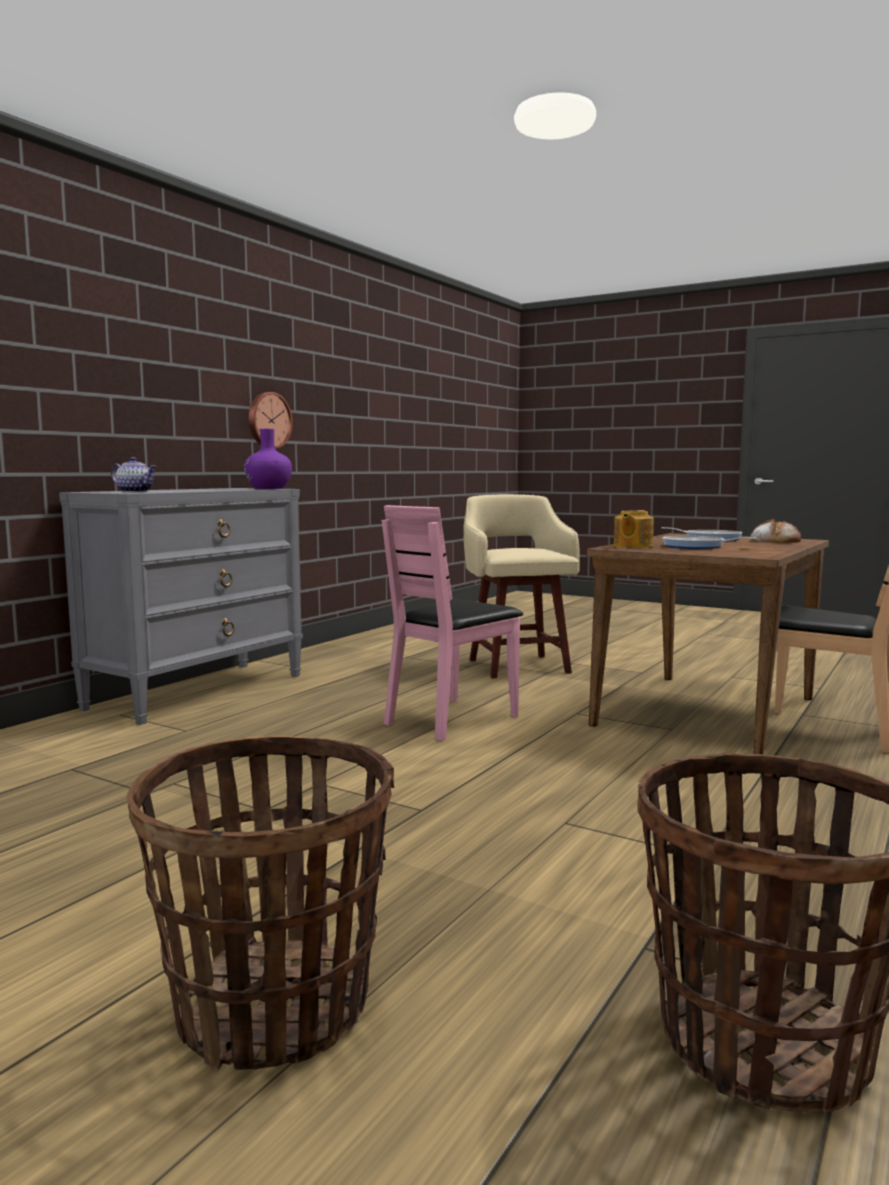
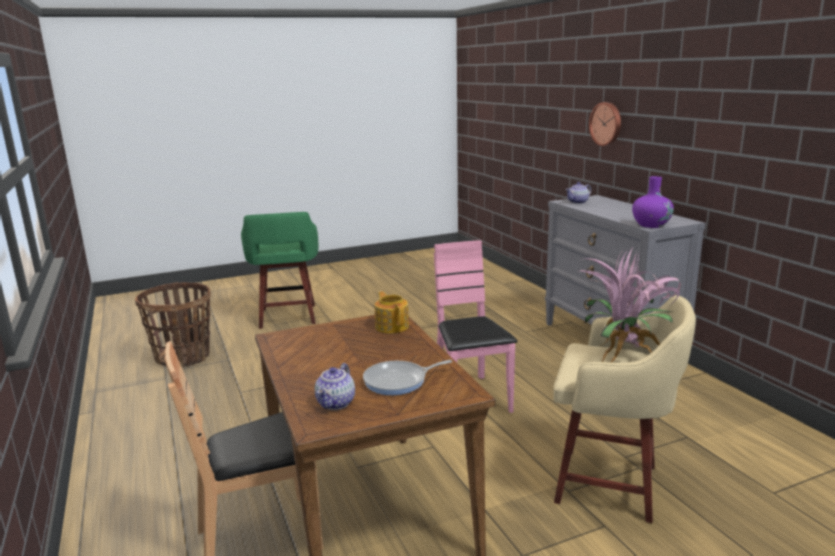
camera: 125 degrees right, 10 degrees up
basket [126,736,394,1071] -> green stool [241,212,318,329]
wall clock [249,392,293,449] -> wall clock moved to [589,102,621,146]
frying pan [663,536,757,549] -> none
bread [750,518,802,543] -> teapot [315,363,355,410]
none -> potted plant [577,246,681,363]

